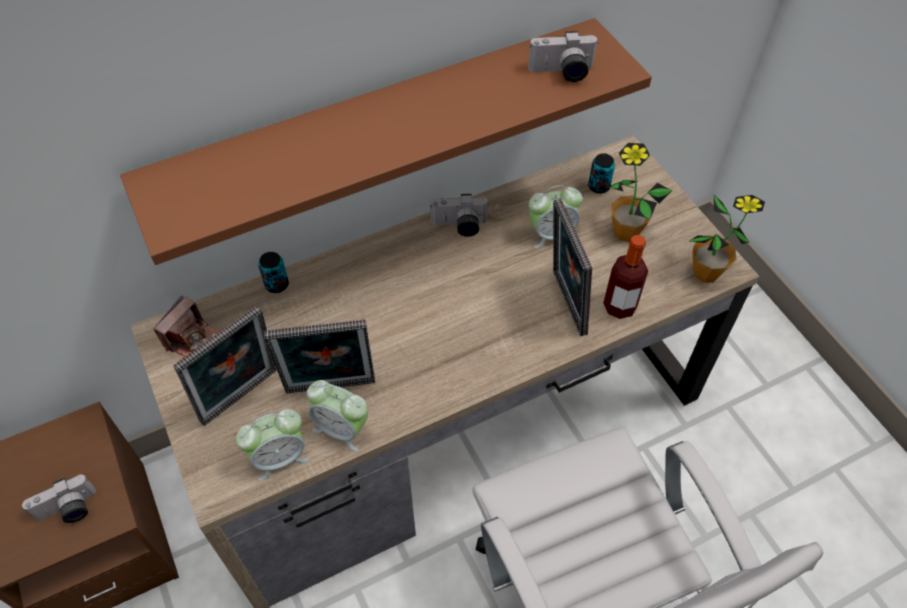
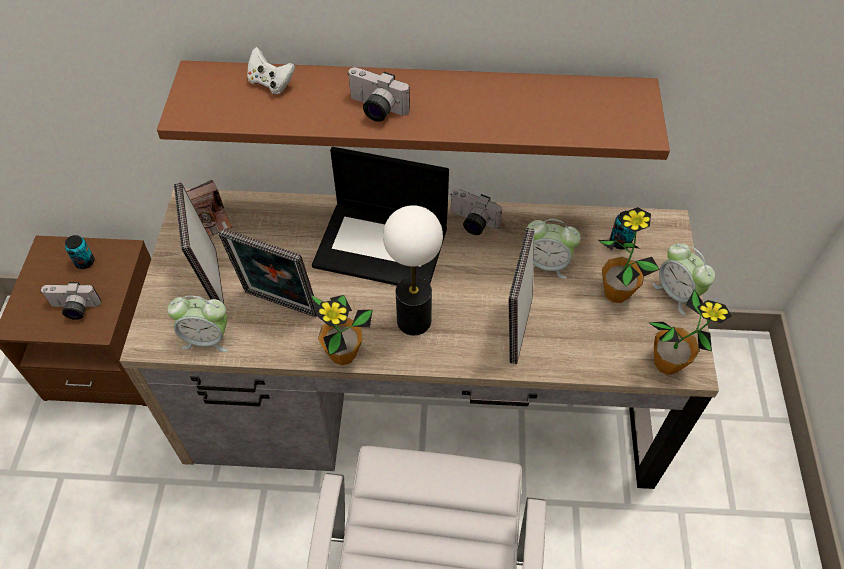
camera: 30 degrees right, 0 degrees up
picture frame [173,306,277,426] -> picture frame turned 90 degrees clockwise [174,183,224,304]
can [258,252,289,293] -> can moved to [65,235,95,269]
alarm clock [307,380,368,451] -> alarm clock moved to [652,243,715,315]
camera [528,31,599,82] -> camera moved to [347,67,410,122]
bottle [603,235,648,319] -> none
none -> white game controller [247,47,295,94]
none -> potted plant [311,295,373,365]
none -> laptop [312,147,449,285]
none -> table lamp [383,205,443,335]

